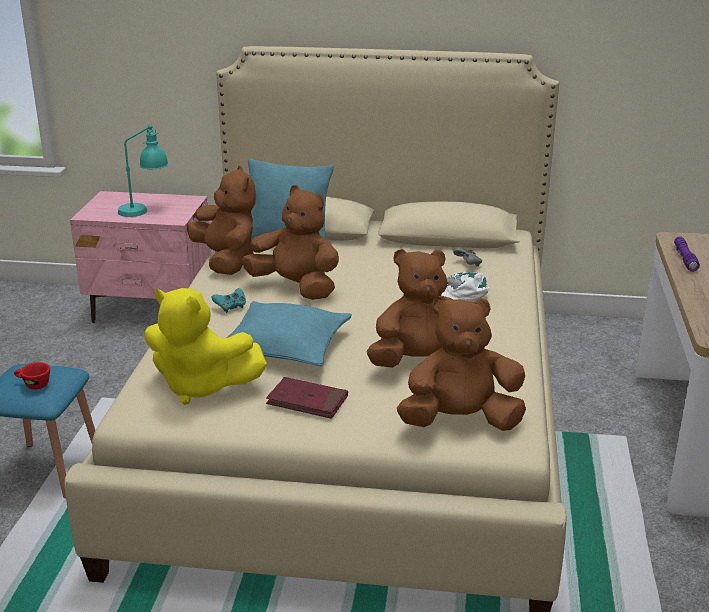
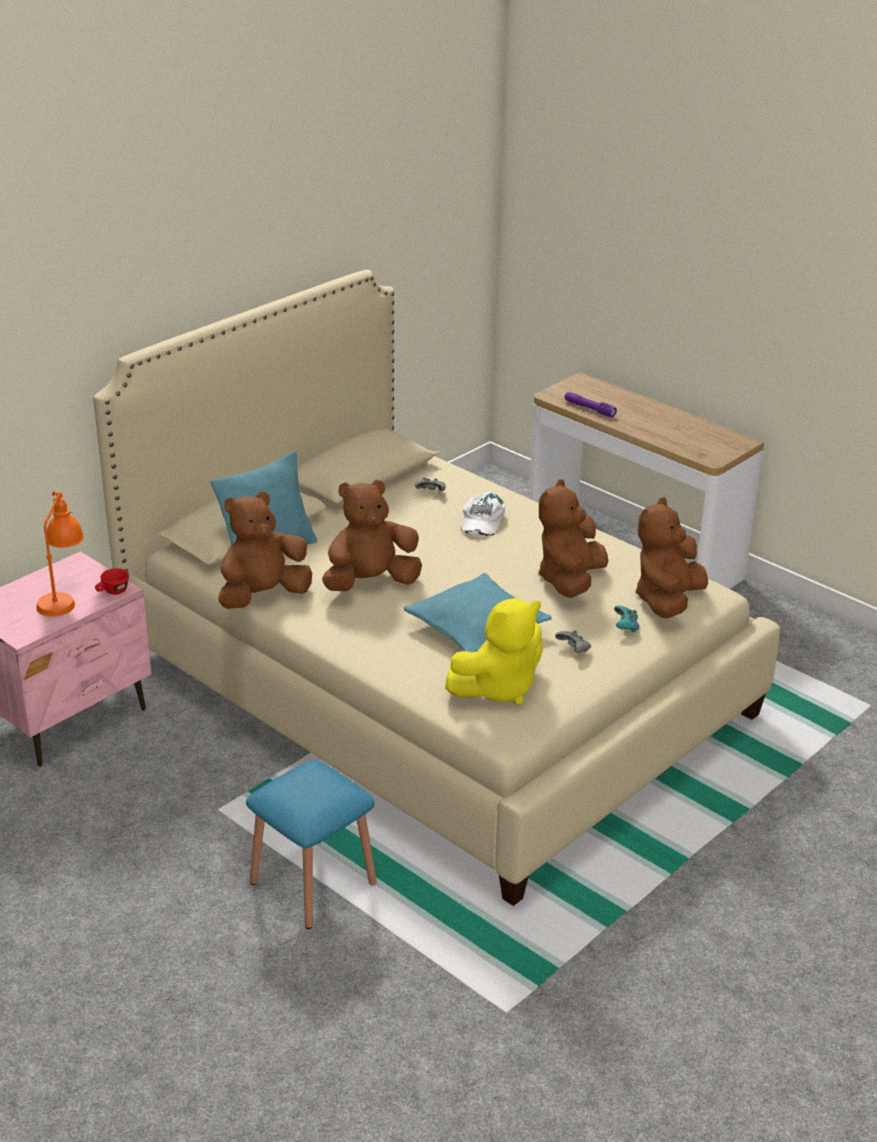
camera: 55 degrees left, 5 degrees up
red cup [14,362,50,389] -> red cup moved to [95,568,129,595]
turquoise table lamp [118,124,169,217] -> orange table lamp [36,491,84,617]
brown plush toy [187,166,256,275] -> brown plush toy turned 45 degrees counterclockwise [218,492,312,609]
turquoise game controller [212,288,246,313] -> turquoise game controller moved to [614,606,639,632]
red book [266,377,348,419] -> grey game controller [555,630,591,653]

